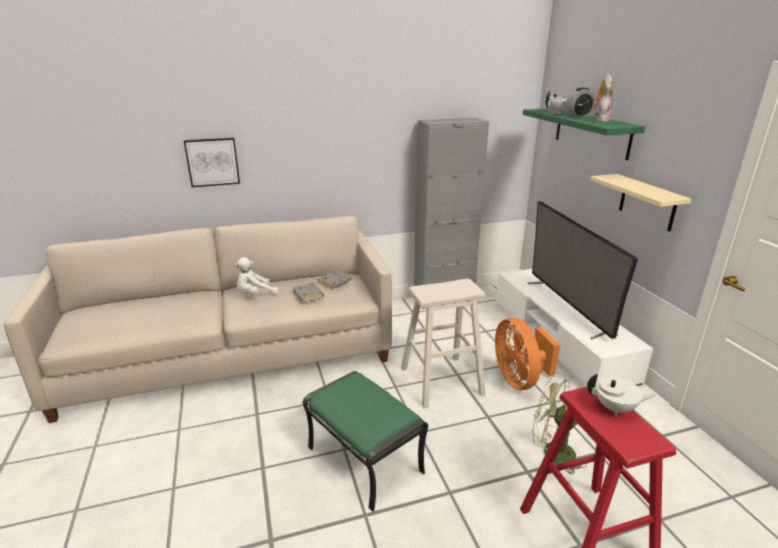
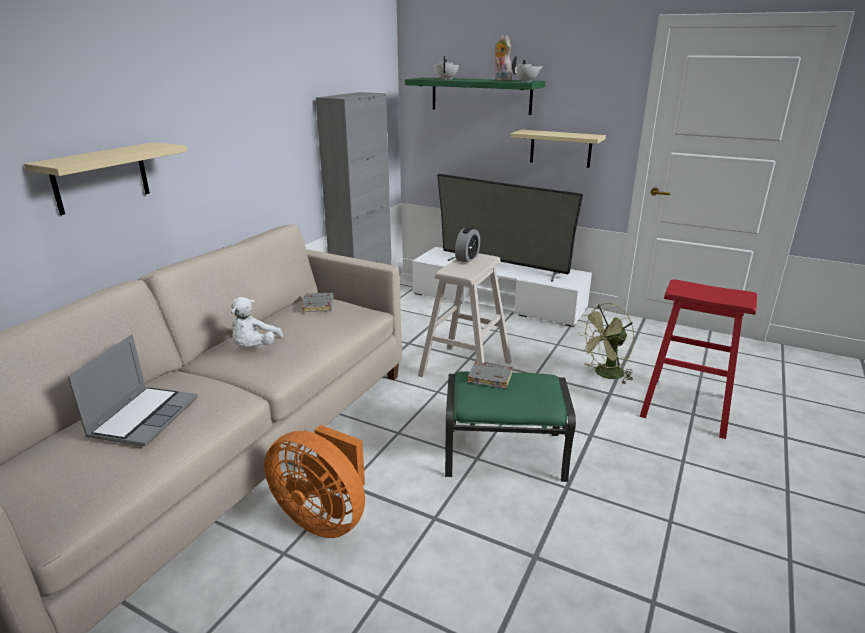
camera: 45 degrees left, 0 degrees up
picture [184,138,240,187] -> beige shelf [24,142,187,215]
grey book [292,283,324,303] -> grey book moved to [467,362,513,389]
orange fan [495,318,560,390] -> orange fan moved to [264,425,365,538]
alarm clock [565,87,596,117] -> alarm clock moved to [455,227,480,263]
white teapot [587,374,656,416] -> white teapot moved to [512,56,543,82]
none -> laptop [68,334,198,446]

